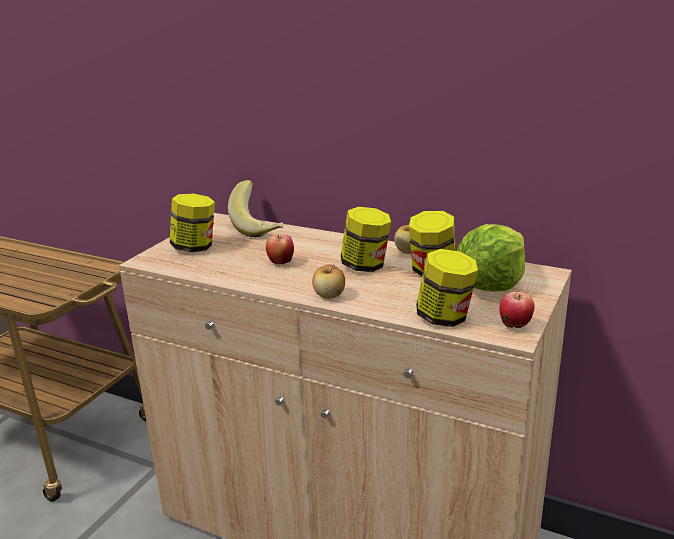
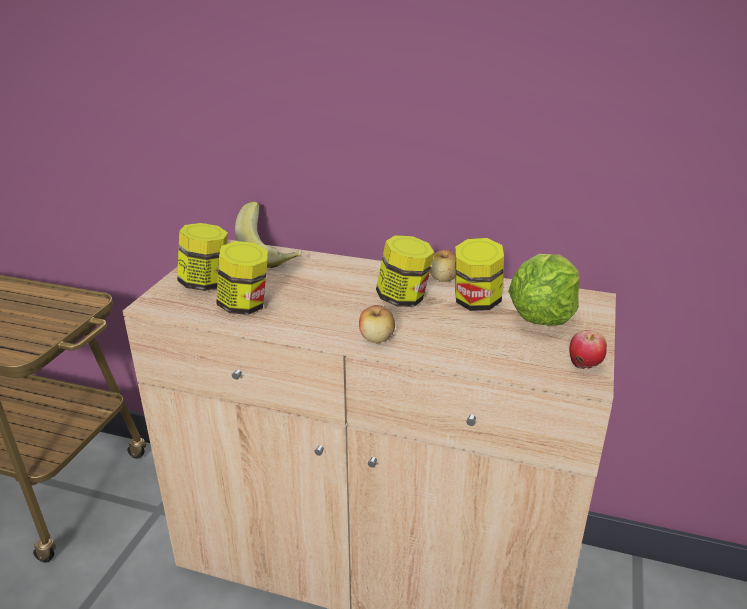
camera: 10 degrees left, 5 degrees up
apple [266,234,294,264] -> none
jar [416,249,478,327] -> jar moved to [216,241,268,315]

